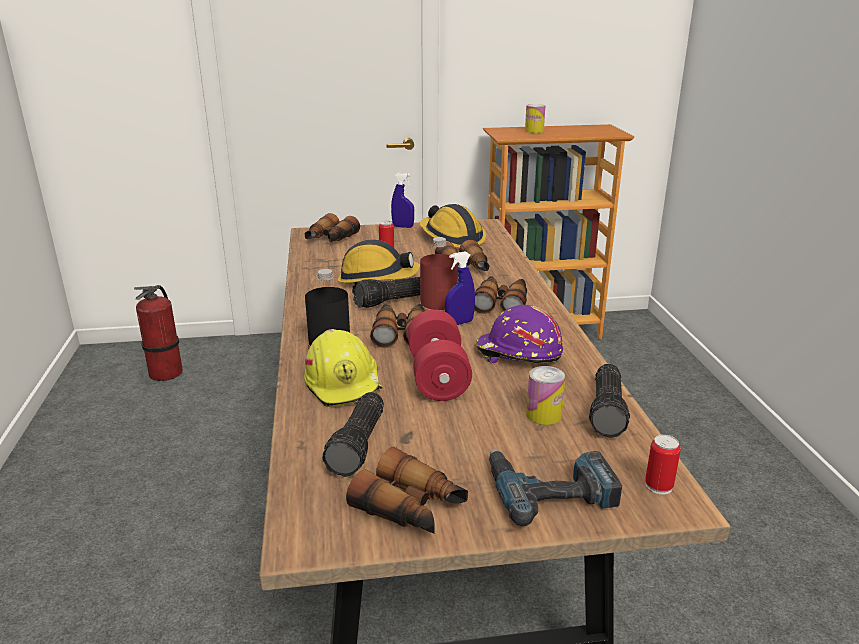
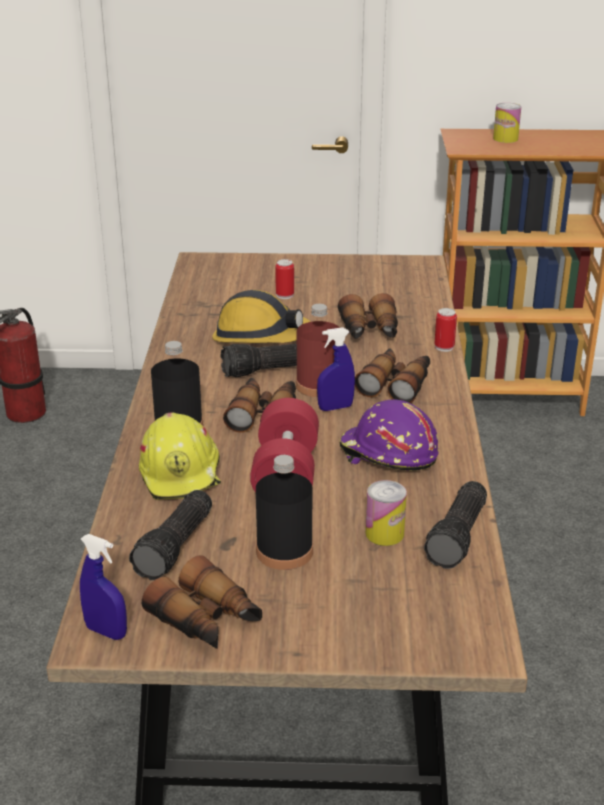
camera: 10 degrees right, 5 degrees up
binoculars [305,213,360,243] -> none
blue spray bottle [391,173,414,228] -> blue spray bottle moved to [80,534,127,640]
hard hat [419,204,486,248] -> none
power drill [489,449,622,526] -> none
can [645,435,681,495] -> can moved to [434,308,457,352]
none -> black bottle [256,455,313,570]

